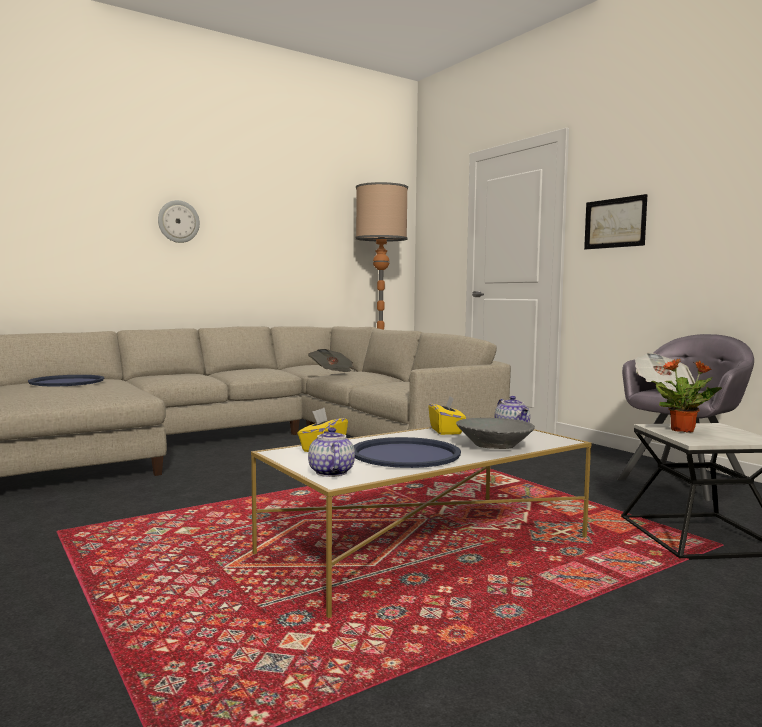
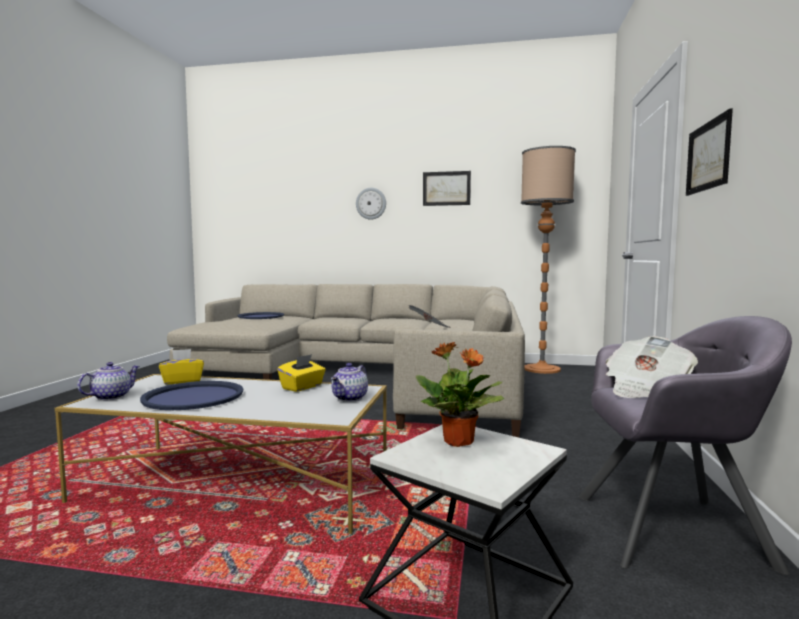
camera: 45 degrees right, 0 degrees up
grey bowl [456,418,535,449] -> none
none -> picture [423,171,471,206]

